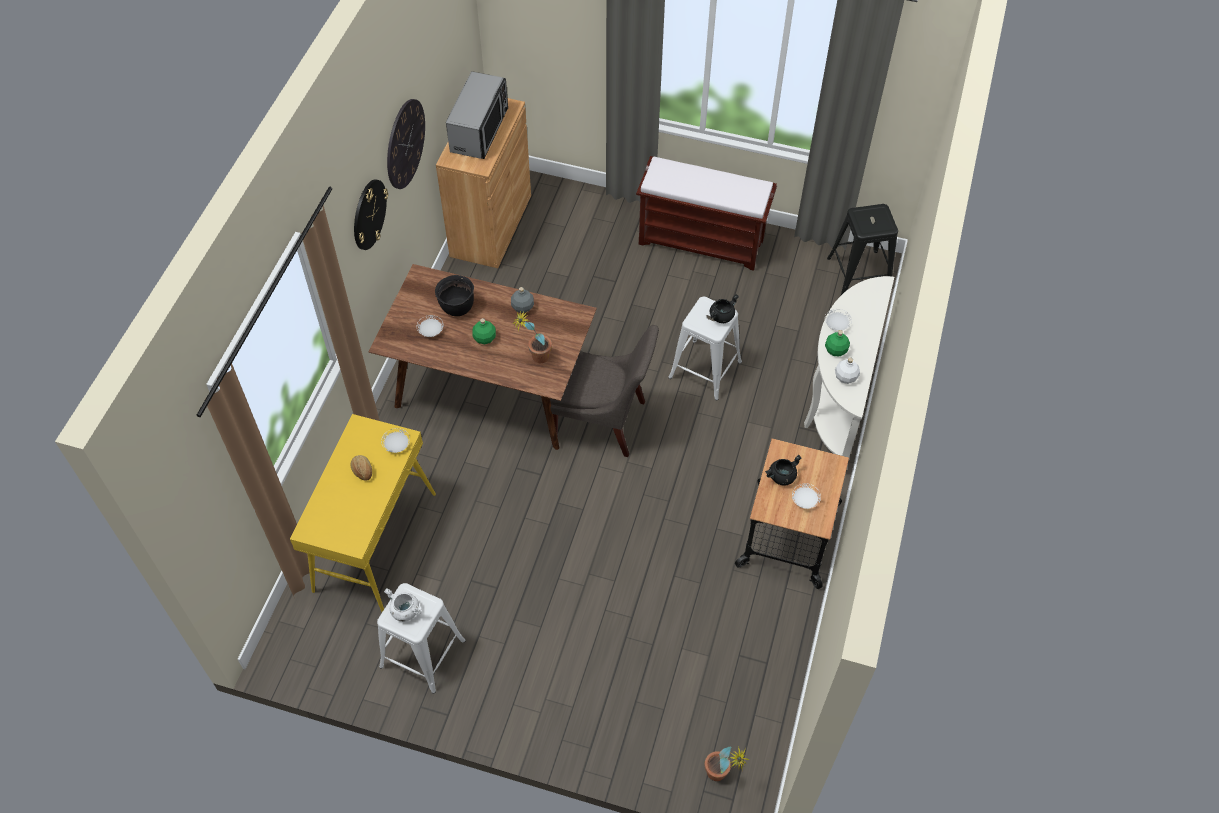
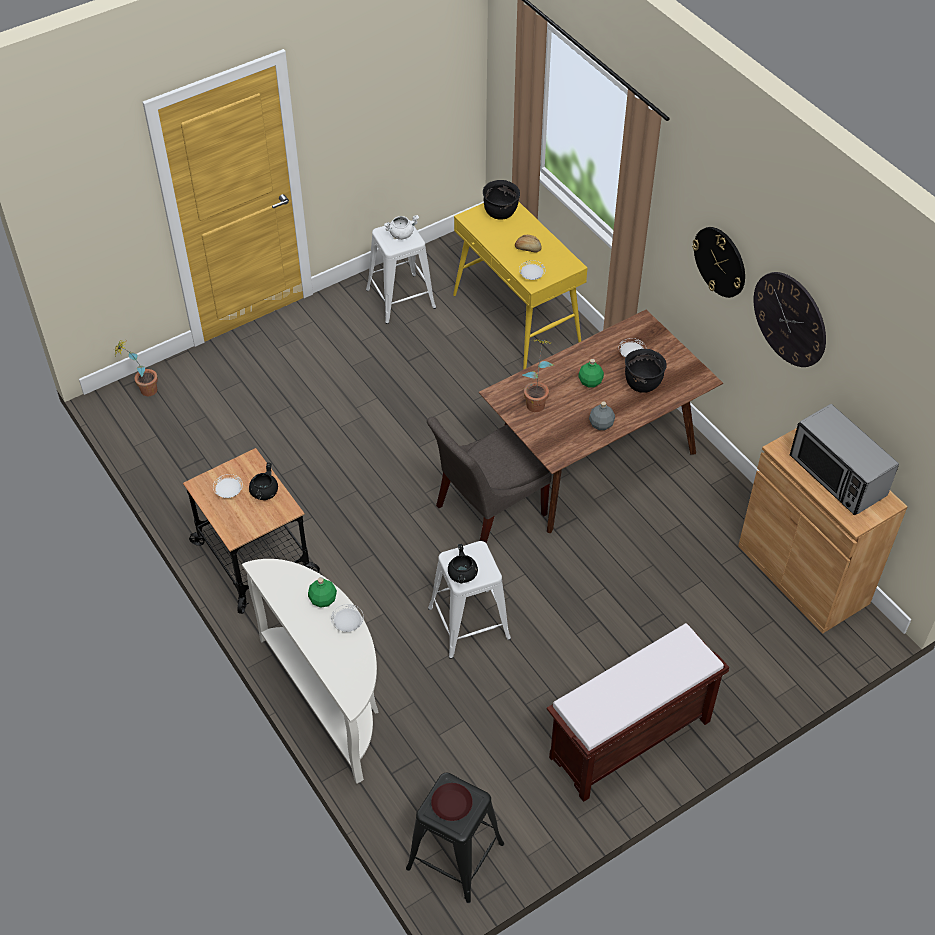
camera: 130 degrees right, 5 degrees down
white bottle [835,357,860,384] -> none
none -> brown plate [431,783,473,821]
none -> black cooking pot [483,180,520,220]

